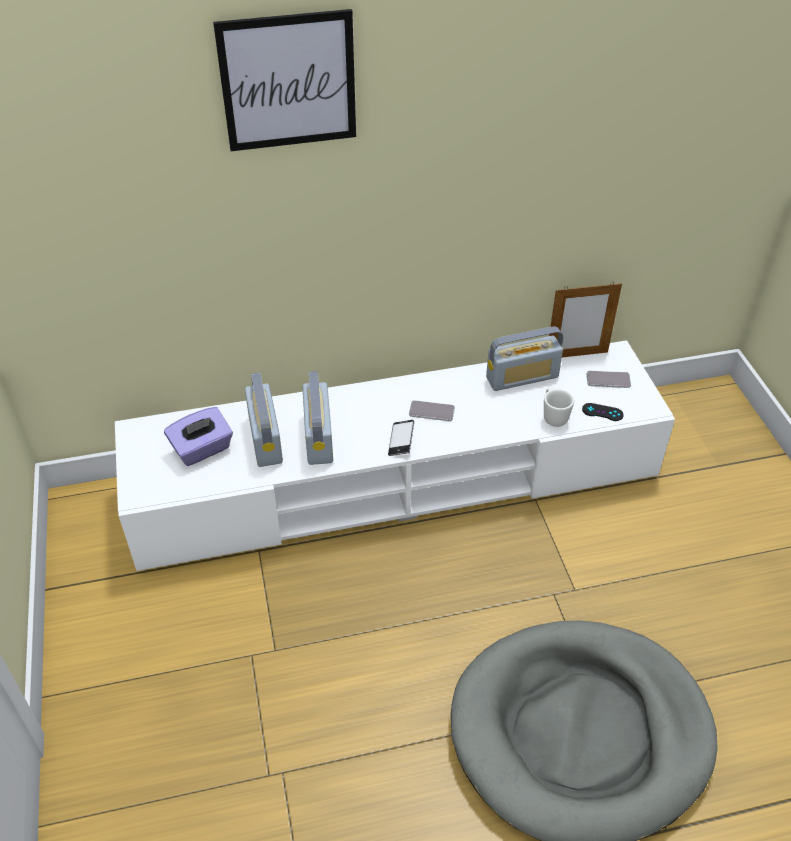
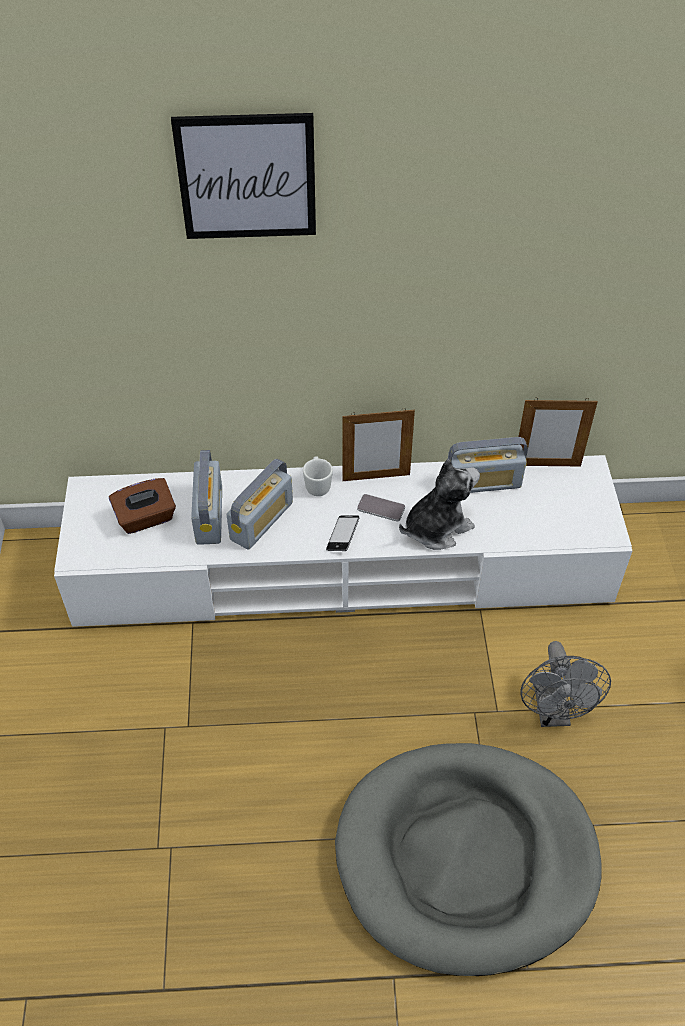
camera: 10 degrees right, 5 degrees up
purple tissue box [164,407,233,466] -> brown tissue box [109,478,176,534]
radio [302,371,333,465] -> radio turned 150 degrees counterclockwise [227,459,293,550]
white mug [544,388,574,427] -> white mug moved to [303,457,333,496]
black game controller [582,403,624,421] -> none
phone [587,371,631,388] -> none
none -> picture frame [342,408,415,481]
none -> plush toy [399,459,480,550]
none -> grey fan [521,641,611,727]

